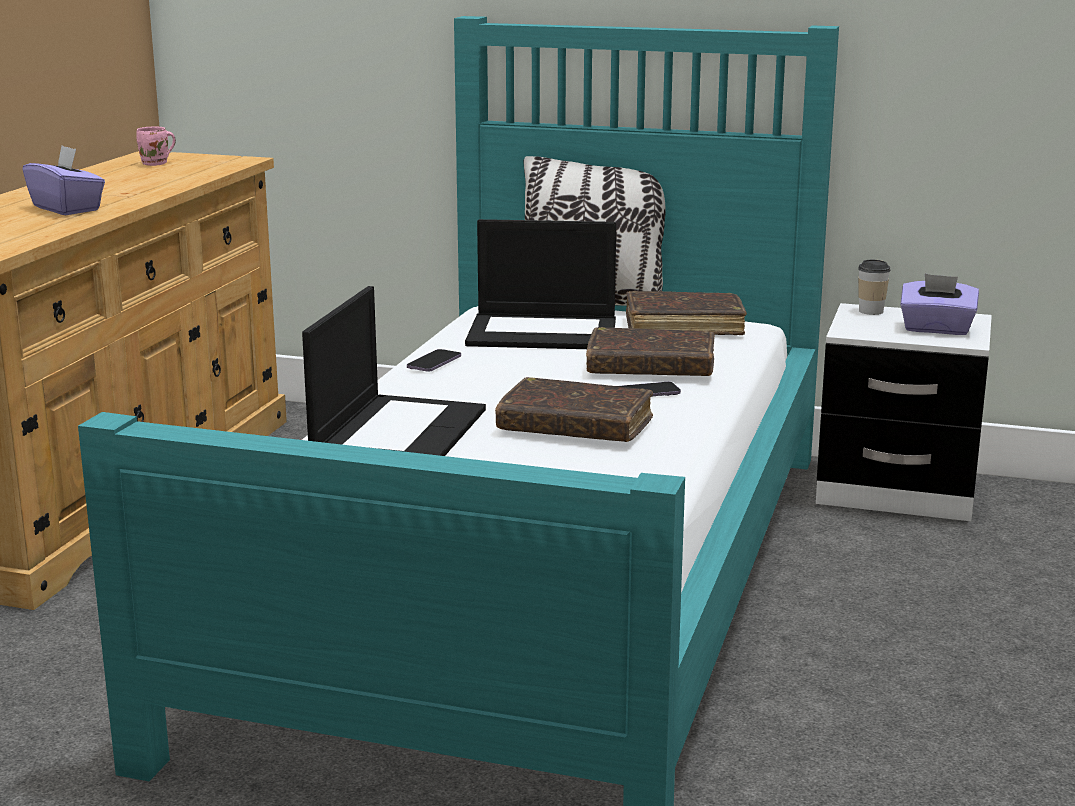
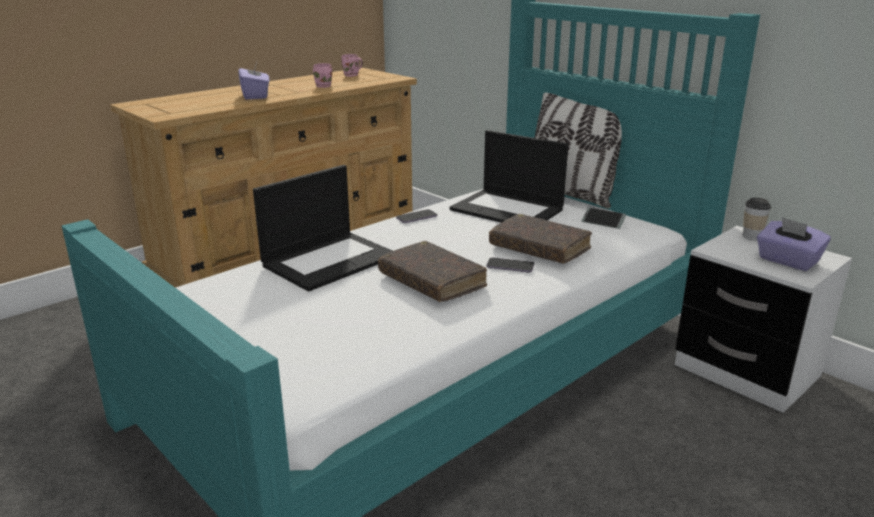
camera: 30 degrees right, 5 degrees up
brown book [626,291,747,335] -> phone [581,207,626,229]
none -> pink mug [313,63,332,88]

